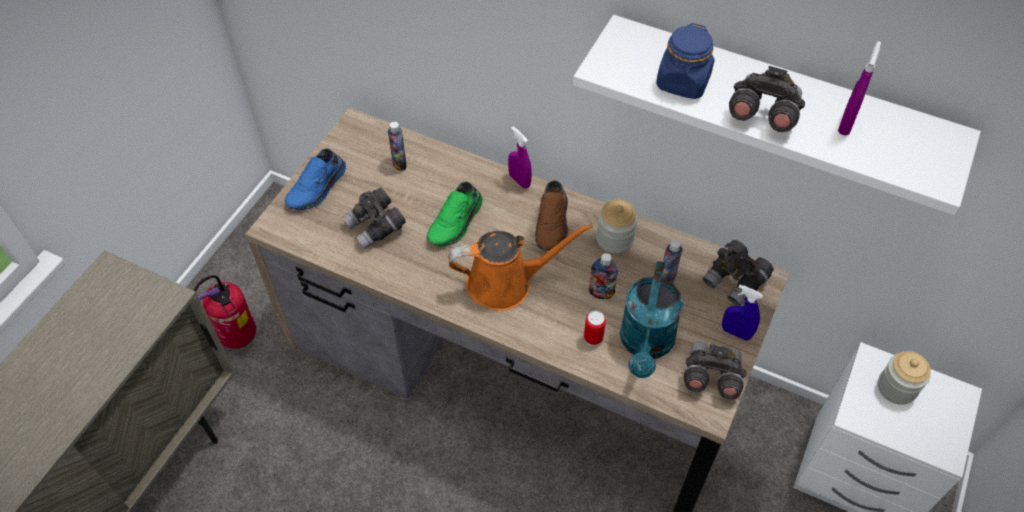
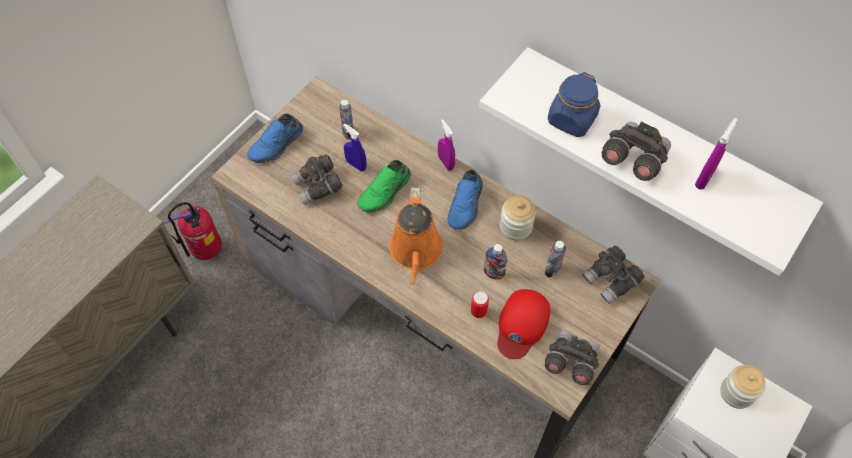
camera: 10 degrees right, 5 degrees up
orange watering can [448,224,593,311] -> orange watering can turned 90 degrees clockwise [389,187,443,285]
brown shoe [535,180,568,250] -> blue shoe [448,170,483,230]
turquoise watering can [620,261,683,378] -> red cap [497,289,550,359]
blue spray bottle [722,285,763,341] -> blue spray bottle moved to [343,123,366,171]

